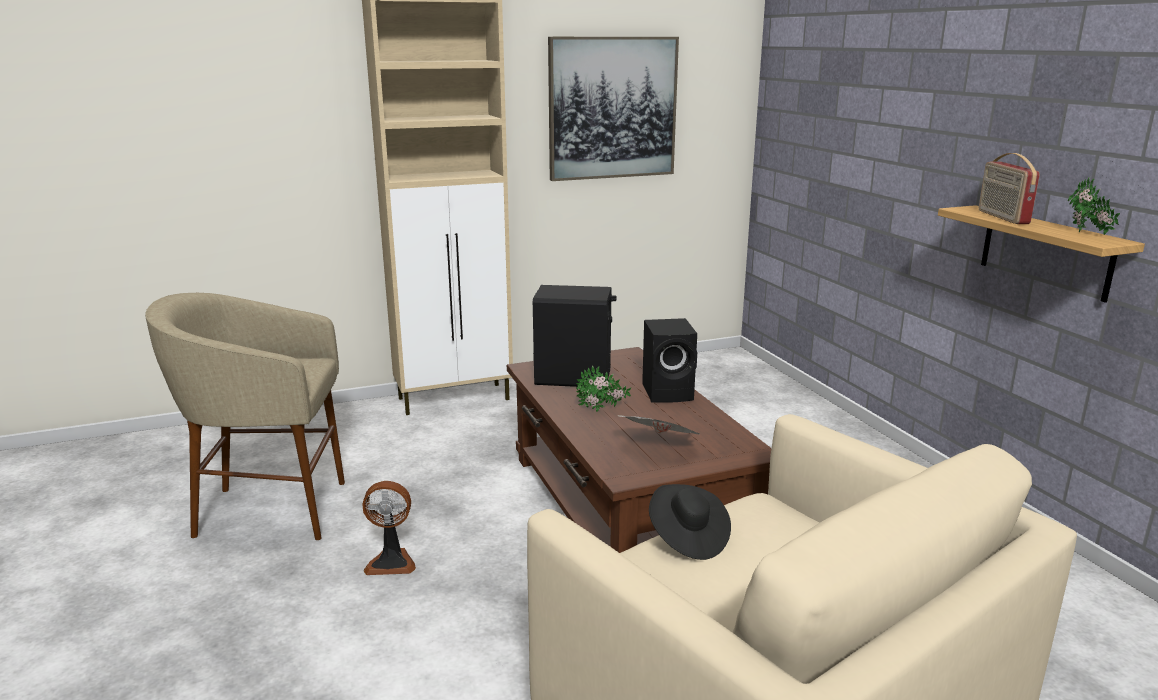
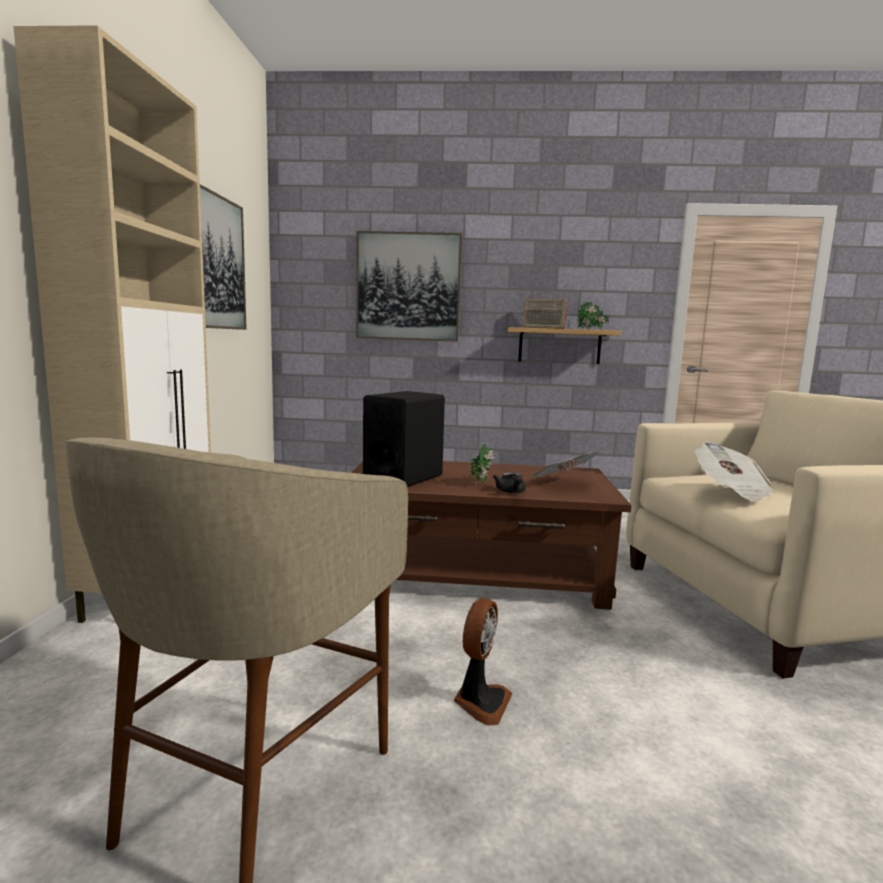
camera: 65 degrees left, 10 degrees down
black speaker [642,318,697,403] -> none
black hat [649,484,731,560] -> newspaper [695,442,776,502]
none -> picture [356,231,462,342]
none -> black teapot [493,472,526,493]

